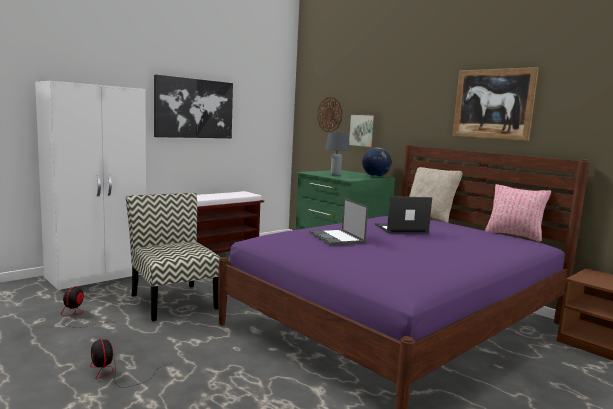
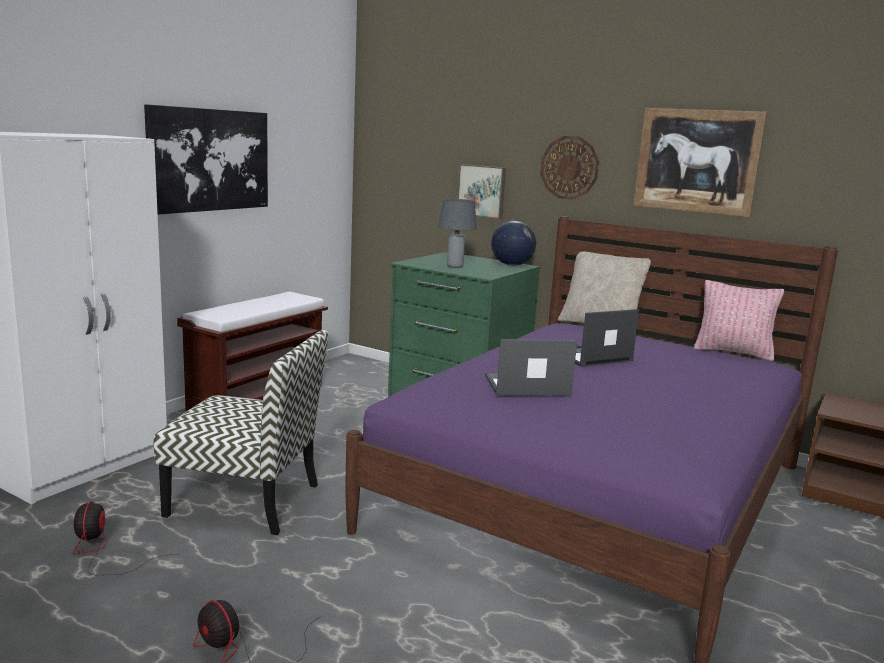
camera: 15 degrees left, 5 degrees up
chair [126,193,221,321] -> chair turned 150 degrees clockwise [154,330,328,535]
laptop [309,198,368,246] -> laptop turned 120 degrees clockwise [485,339,577,395]
wall clock [317,97,343,132] -> wall clock moved to [540,136,599,200]

